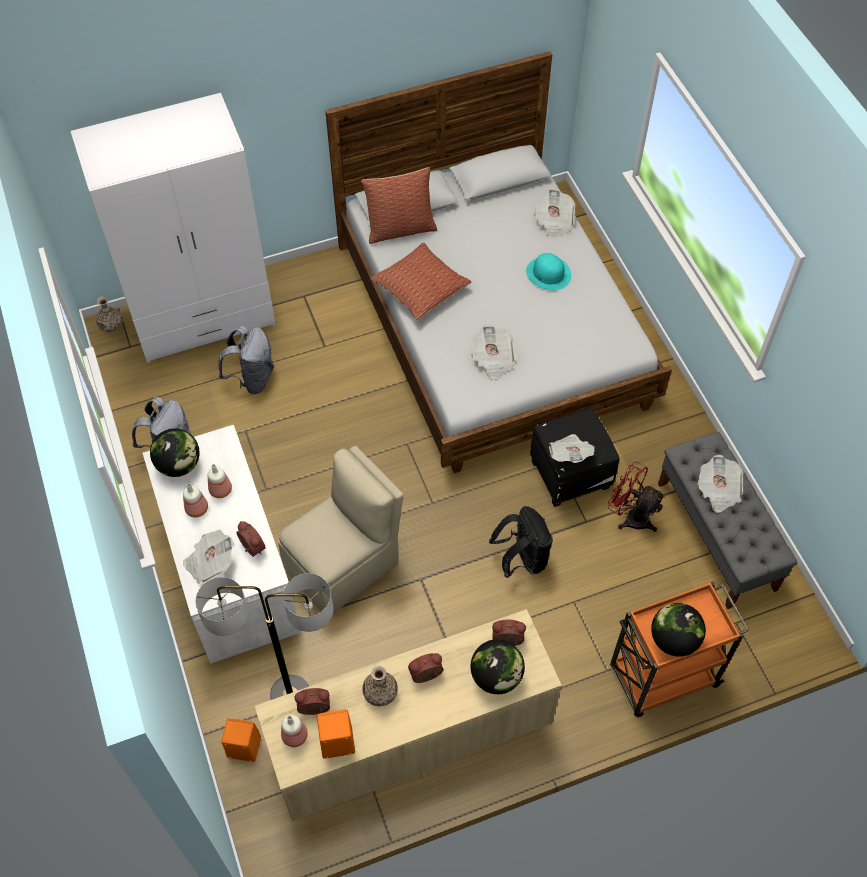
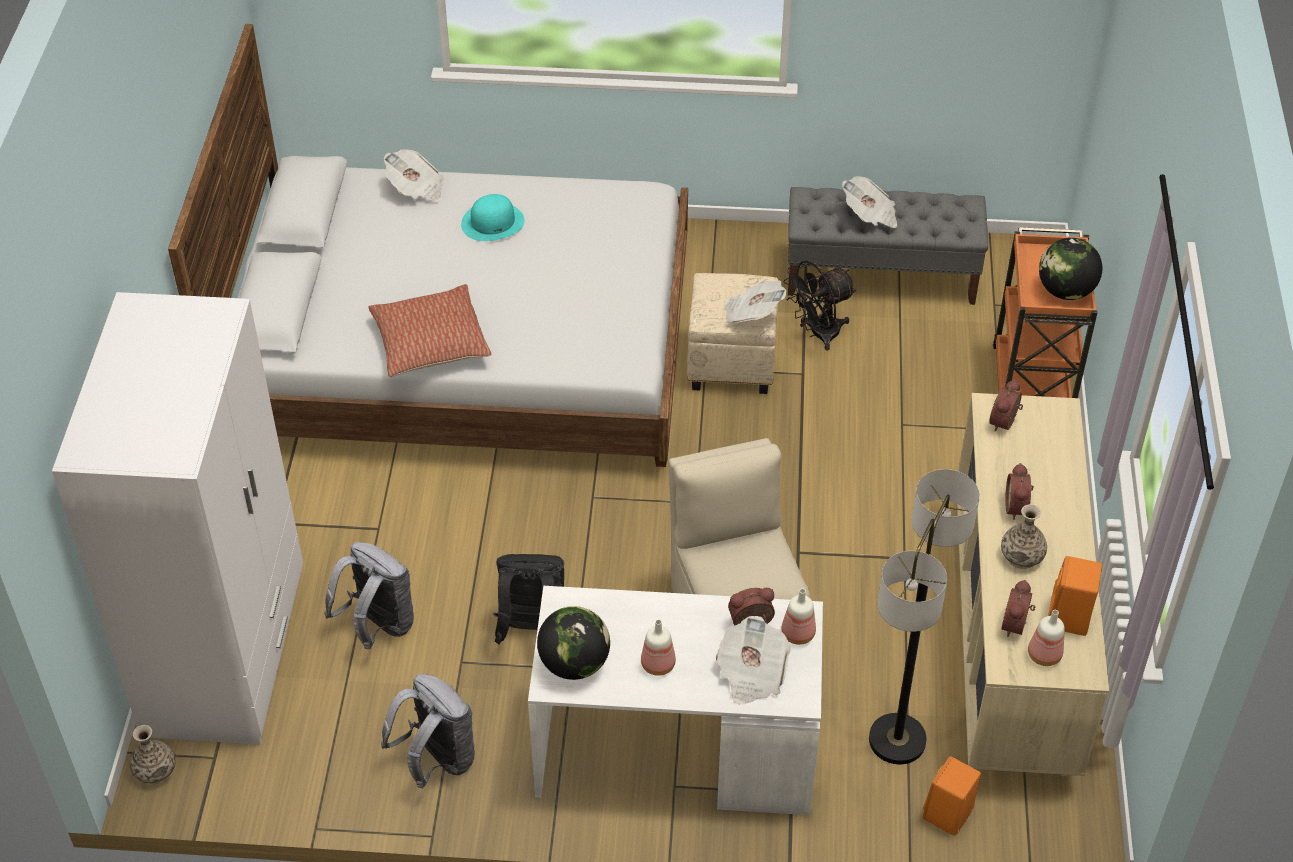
camera: 65 degrees left, 10 degrees down
bottle [208,464,232,498] -> bottle moved to [781,589,816,645]
pillow [361,167,437,244] -> none
newspaper [471,324,515,380] -> none
globe [471,639,525,694] -> none
black backpack [489,506,553,578] -> black backpack moved to [493,554,564,645]
black ottoman [530,408,620,507] -> beige ottoman [687,273,779,394]
red fan [608,462,665,532] -> black fan [783,260,856,351]

